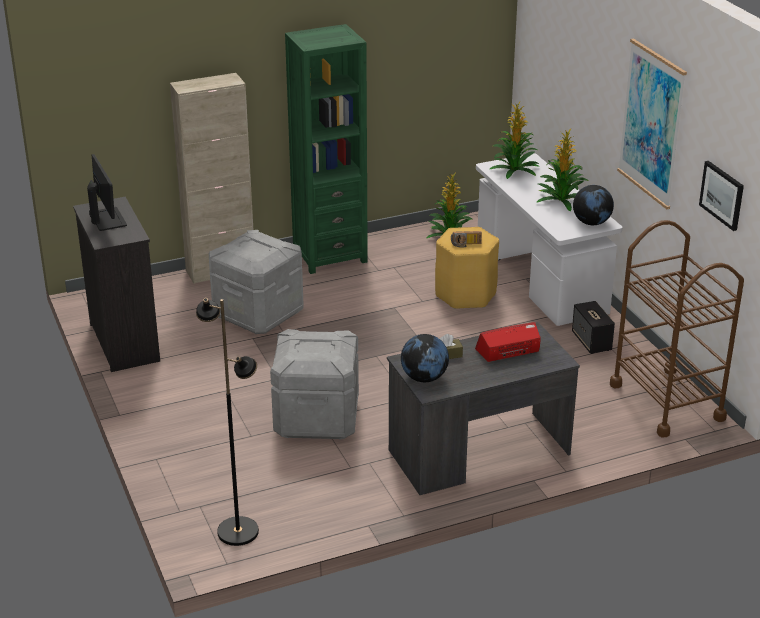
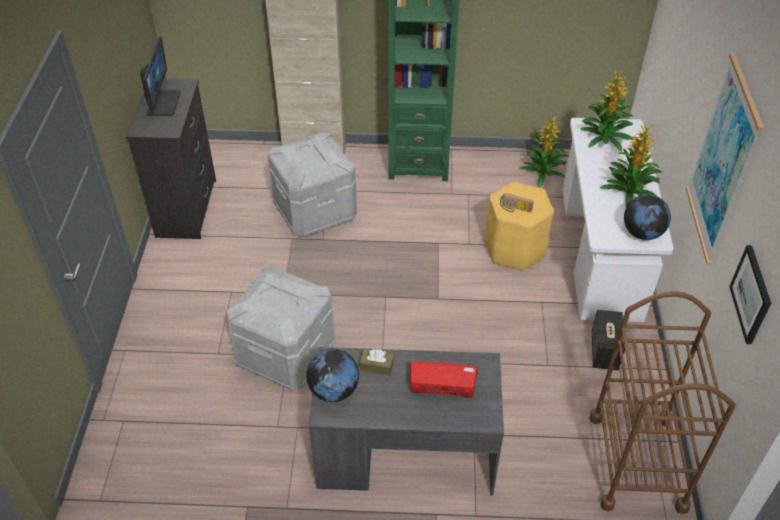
camera: 25 degrees right, 15 degrees up
black floor lamp [196,298,259,546] -> none

